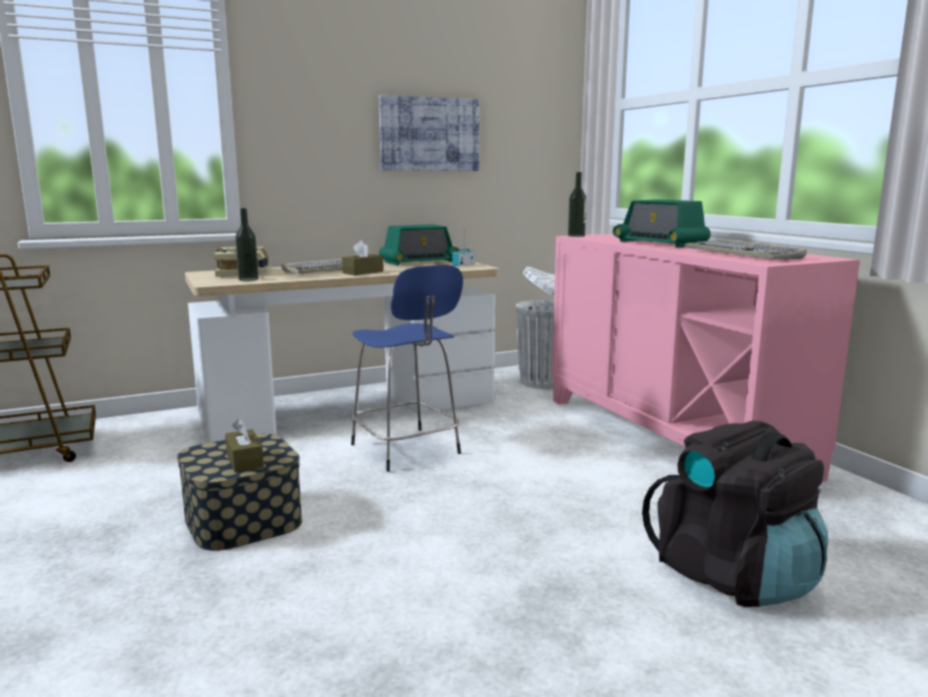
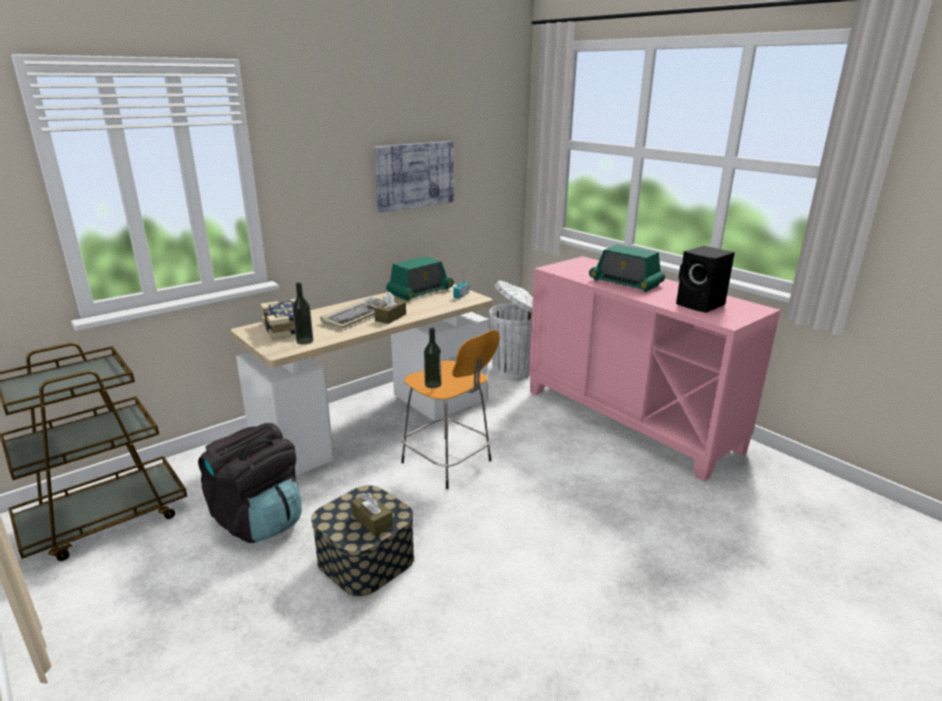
camera: 15 degrees left, 10 degrees up
blue stool [351,265,463,472] -> orange stool [401,330,500,489]
bottle [568,172,587,237] -> bottle moved to [424,327,441,388]
black backpack [642,421,828,607] -> black backpack moved to [198,423,302,543]
keyboard [684,239,807,260] -> black speaker [676,246,735,313]

